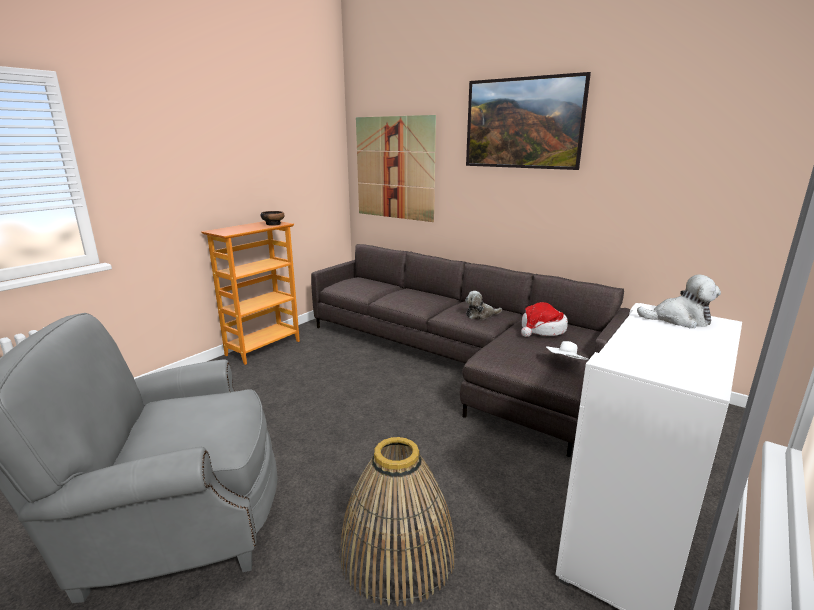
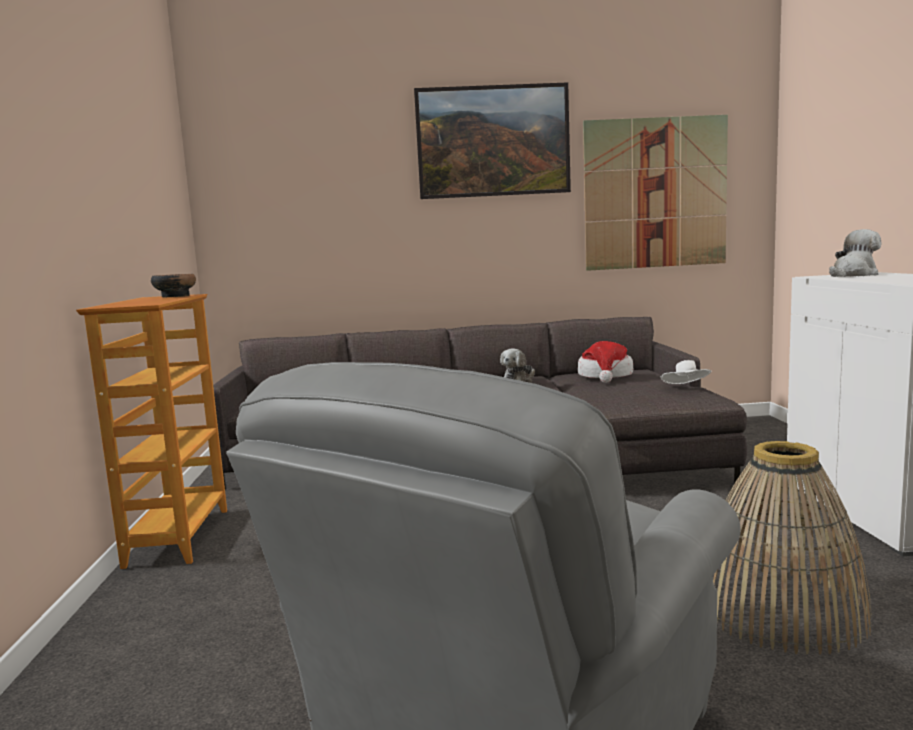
camera: 40 degrees left, 10 degrees down
picture [356,115,436,222] -> picture moved to [583,115,728,271]

